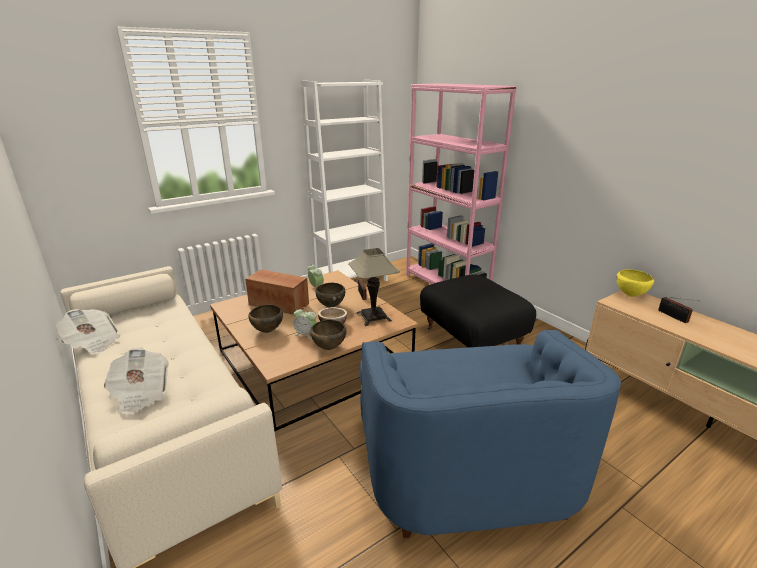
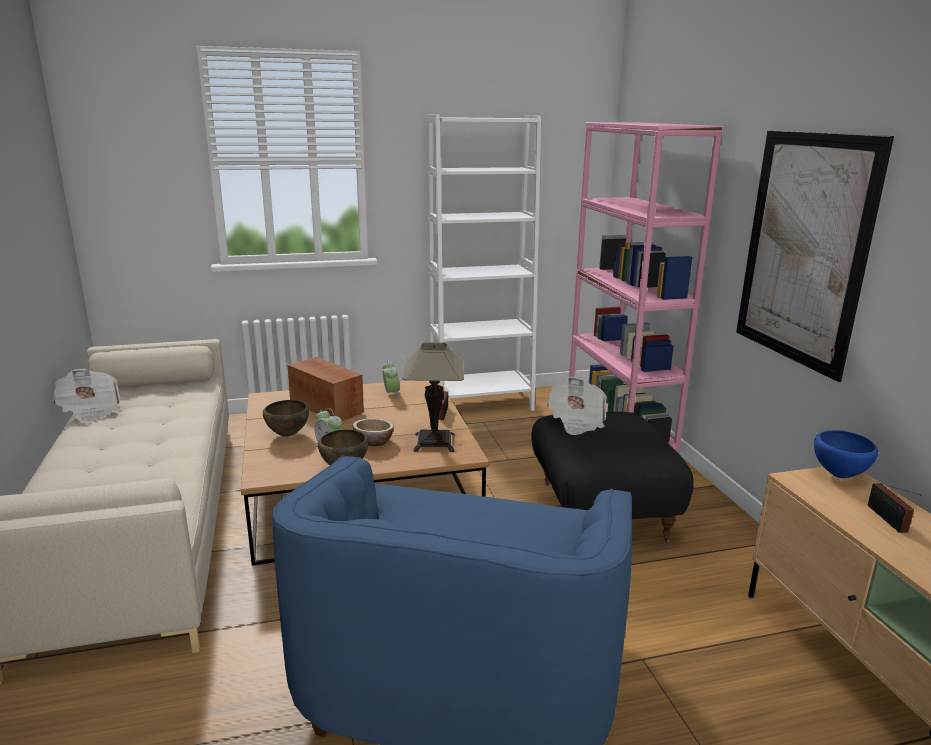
camera: 20 degrees right, 5 degrees down
newspaper [104,348,169,415] -> newspaper moved to [547,377,607,435]
brown bowl [315,283,345,307] -> none
yellow bowl [616,269,654,297] -> blue bowl [814,430,878,478]
none -> picture [736,130,894,382]

